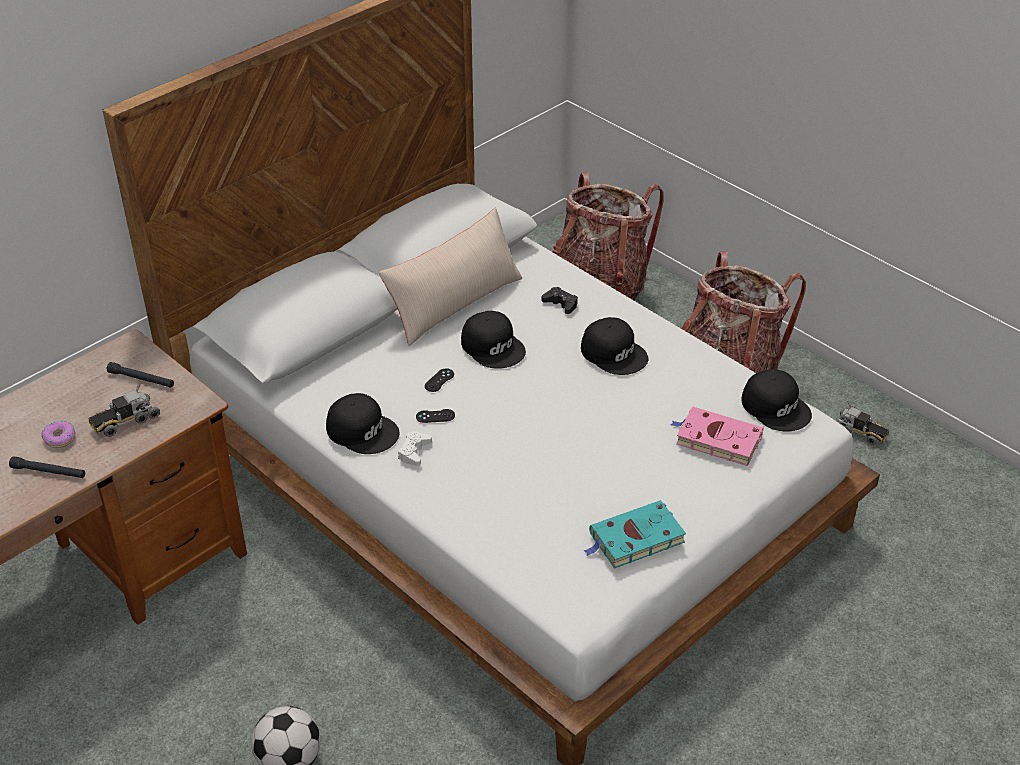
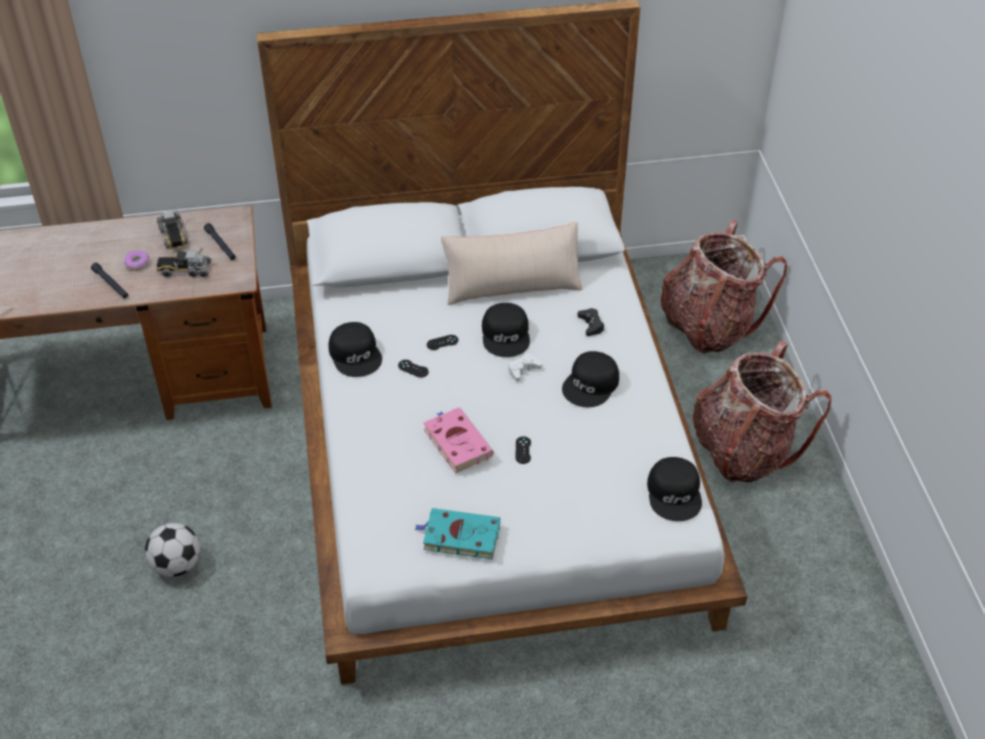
camera: 35 degrees right, 5 degrees up
white game controller [398,431,432,466] -> white game controller moved to [508,353,542,381]
black cap [581,317,648,375] -> black cap turned 45 degrees clockwise [562,351,619,407]
pink book [670,407,763,466] -> pink book moved to [424,407,494,473]
toy truck [837,401,890,445] -> toy truck moved to [157,204,188,249]
none -> black game controller [515,436,531,464]

